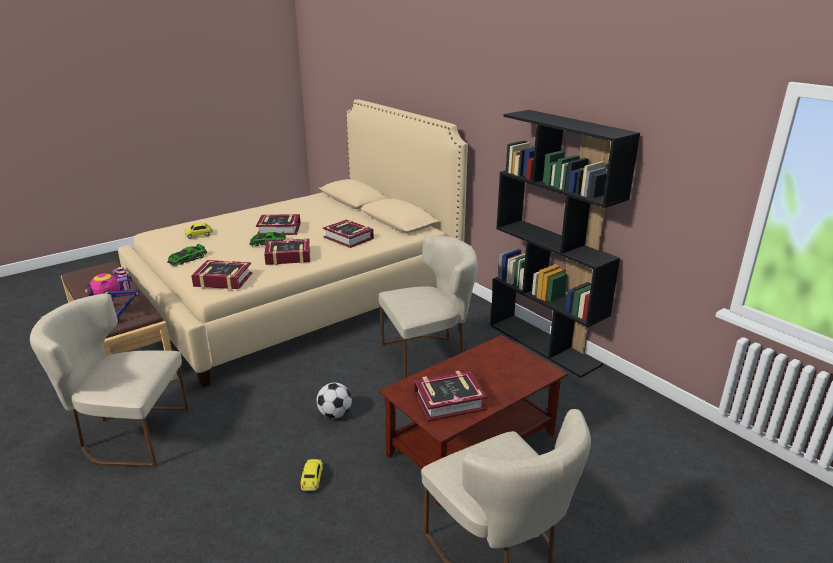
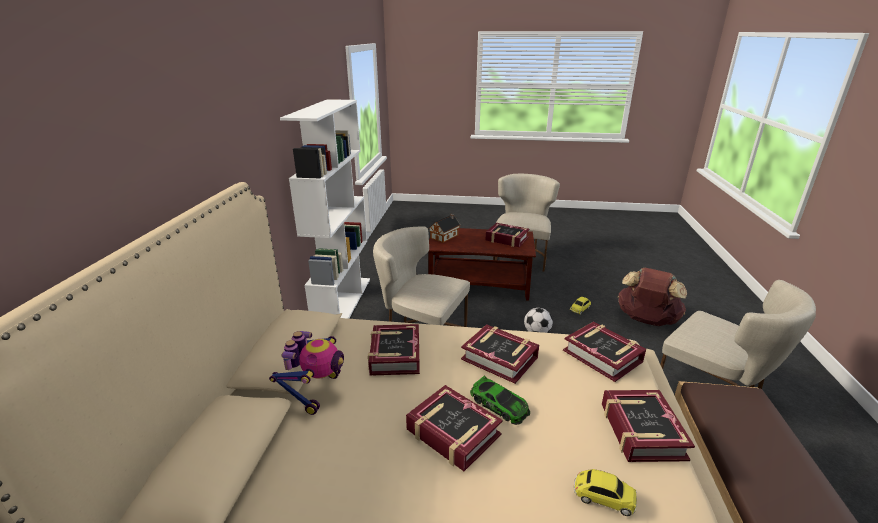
camera: 135 degrees left, 0 degrees up
toy robot [85,267,140,324] -> toy robot moved to [269,331,344,415]
toy car [167,244,207,266] -> book [602,390,695,462]
black bookcase [490,110,640,378] -> white bookcase [280,99,370,319]
none -> toy house [430,214,460,243]
none -> brown backpack [618,268,687,326]

